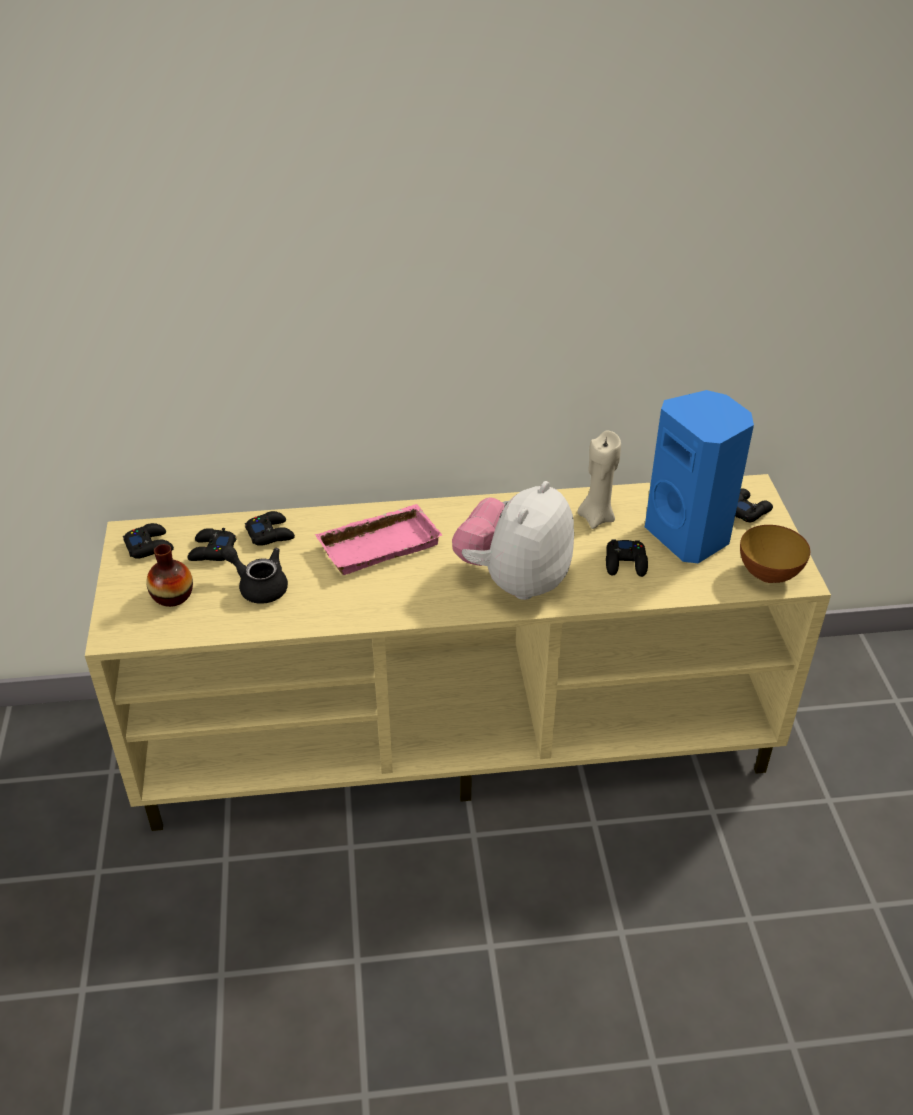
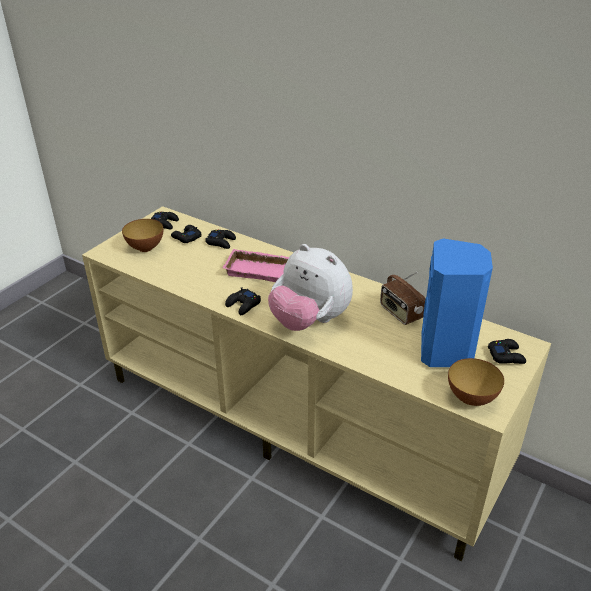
camera: 40 degrees right, 5 degrees down
vase [146,544,193,607] -> bowl [122,219,164,252]
black teapot [220,545,288,603] -> none
plush toy [452,481,574,600] -> plush toy turned 120 degrees counterclockwise [268,244,353,331]
beige candle [577,431,621,529] -> radio [380,272,425,325]
black game controller [606,540,648,577] -> black game controller moved to [225,287,261,315]

